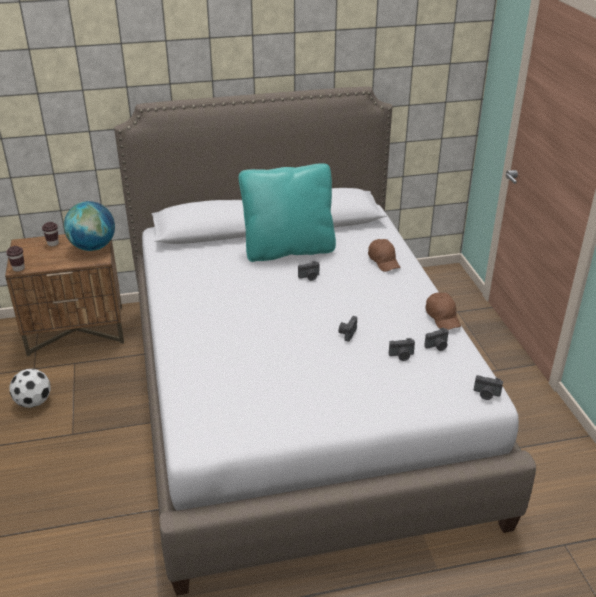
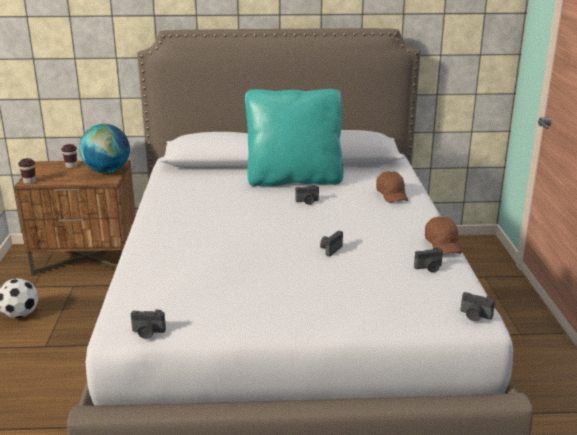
camera: 10 degrees right, 10 degrees down
camera [389,338,415,361] -> camera moved to [131,309,166,339]

